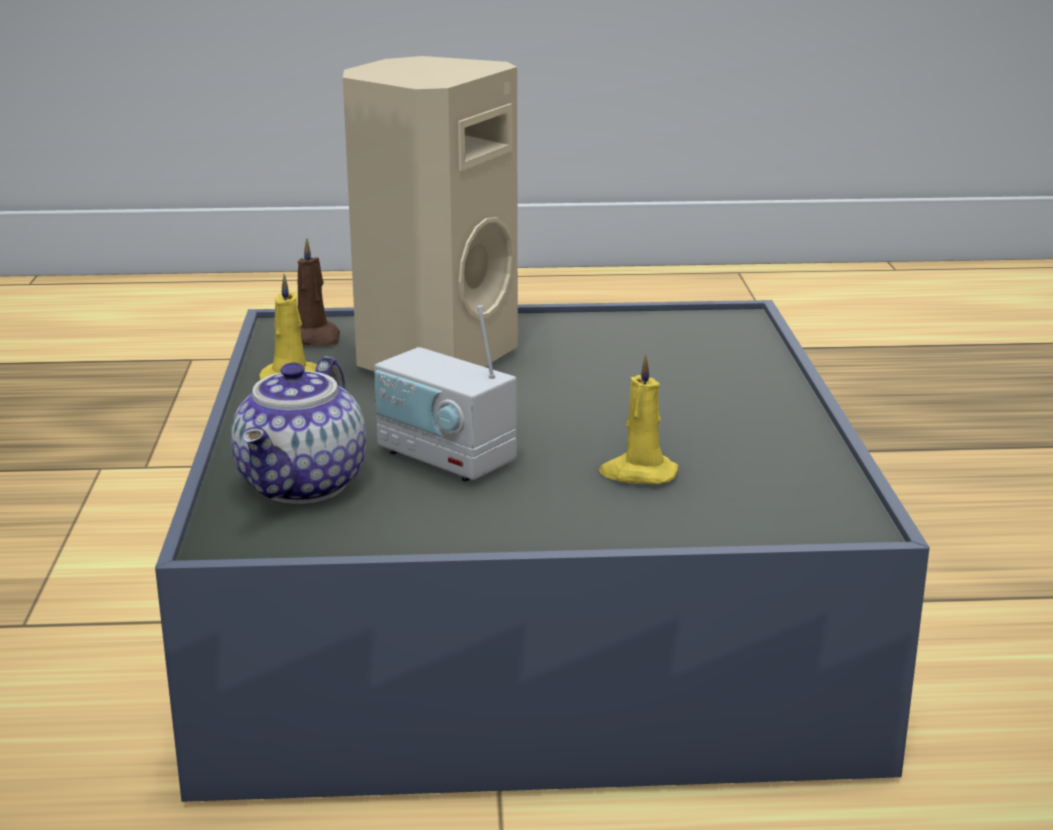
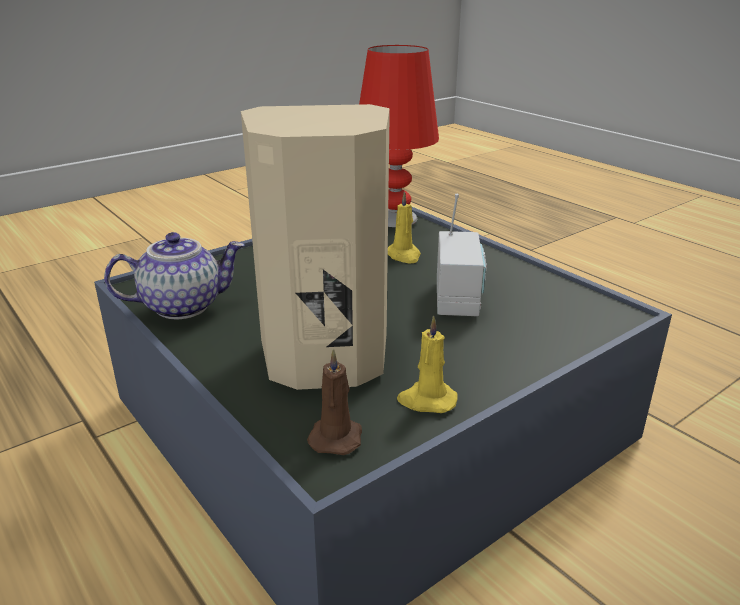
camera: 125 degrees left, 5 degrees up
teapot [231,356,366,504] -> teapot moved to [104,232,245,319]
none -> red table lamp [359,45,439,227]

